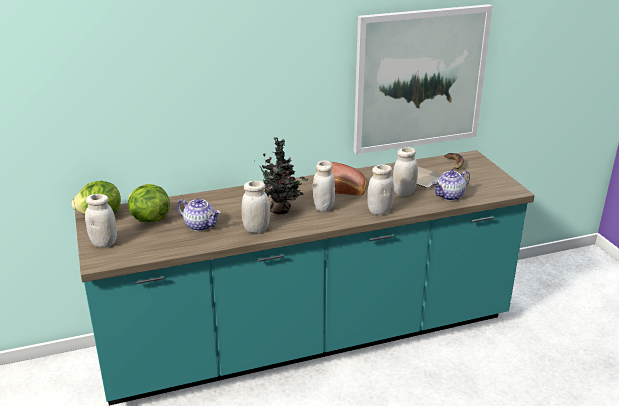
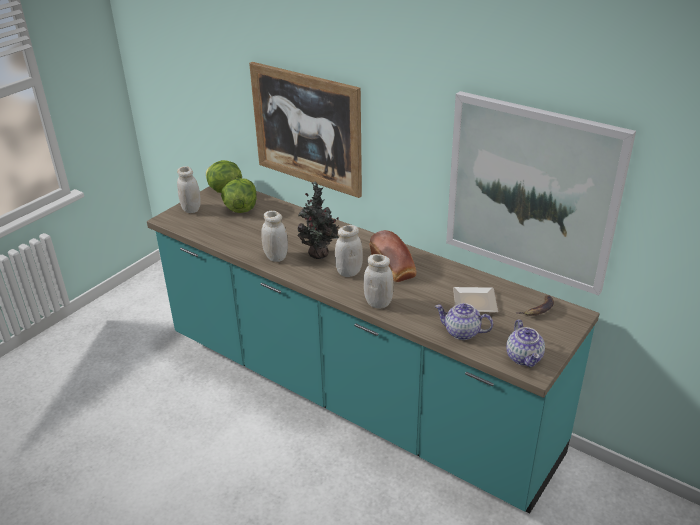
camera: 55 degrees right, 5 degrees up
teapot [177,199,221,231] -> teapot moved to [506,320,545,368]
white jar [393,147,418,196] -> none
none -> picture [249,62,362,198]

